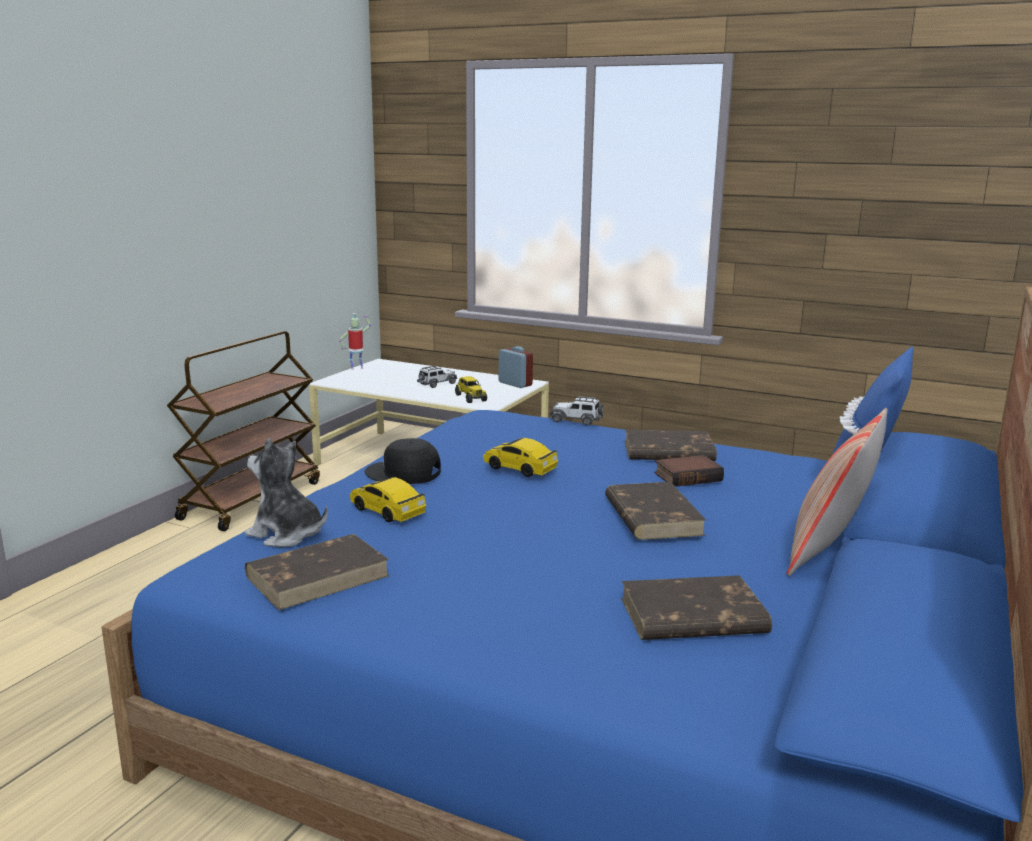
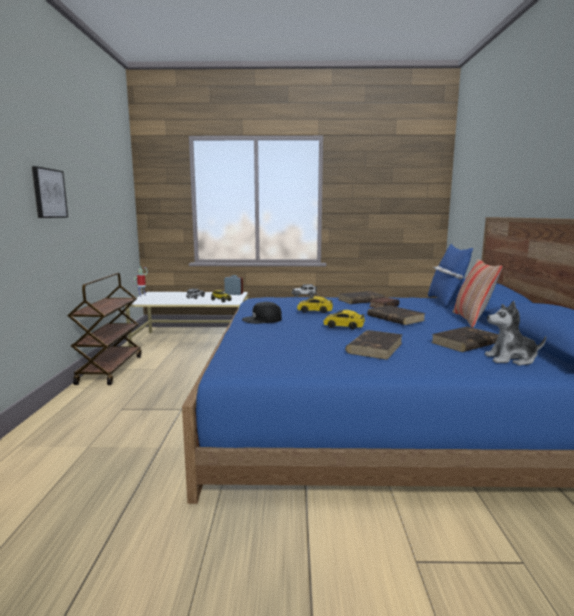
camera: 25 degrees left, 5 degrees down
plush toy [245,438,328,547] -> plush toy moved to [485,301,546,365]
brown book [245,534,389,610] -> brown book moved to [345,330,403,360]
toy car [350,477,426,522] -> toy car moved to [324,310,365,329]
none -> picture [32,166,68,218]

